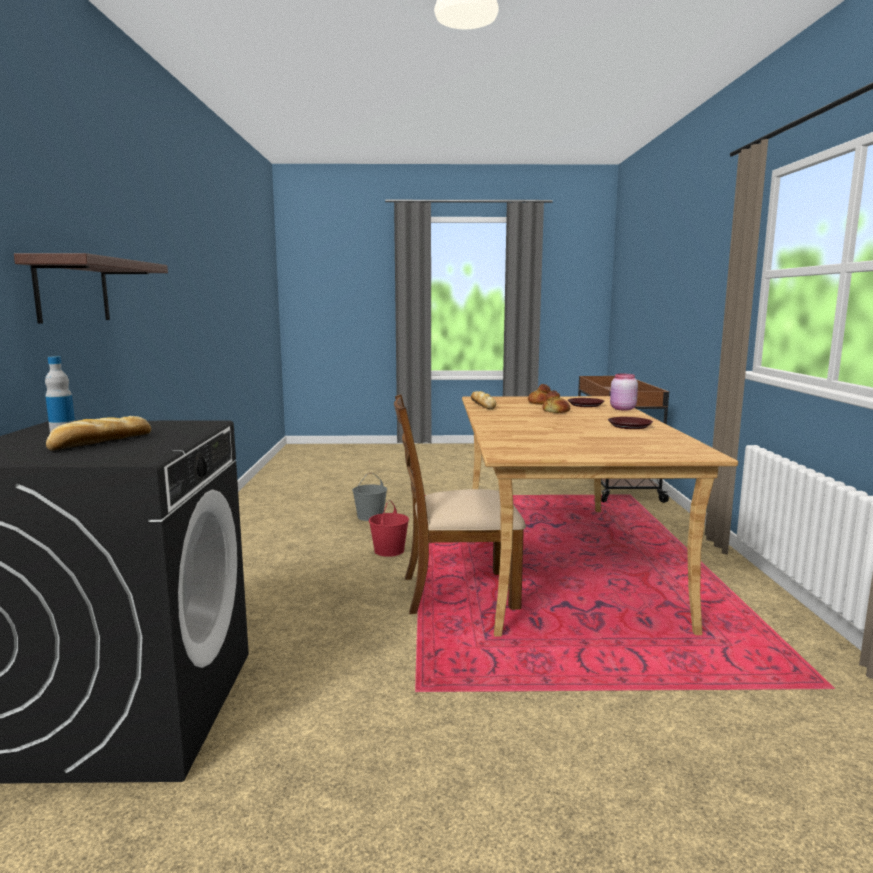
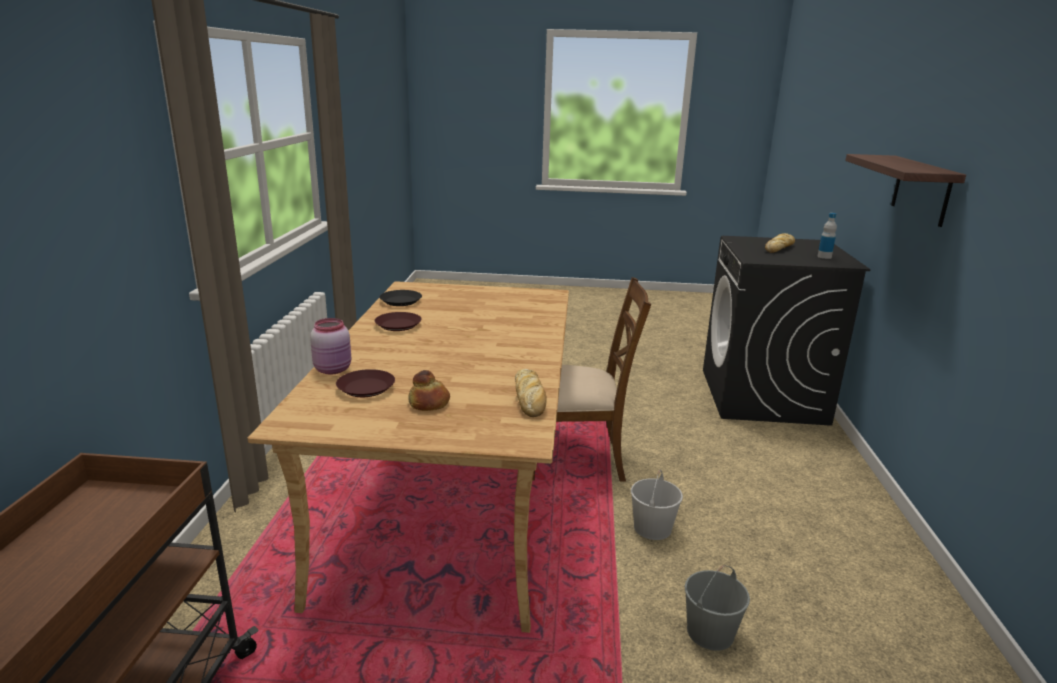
camera: 175 degrees left, 10 degrees up
red bucket [369,500,409,557] -> white bucket [631,470,683,540]
bread [543,390,570,413] -> none
none -> black plate [379,290,422,306]

